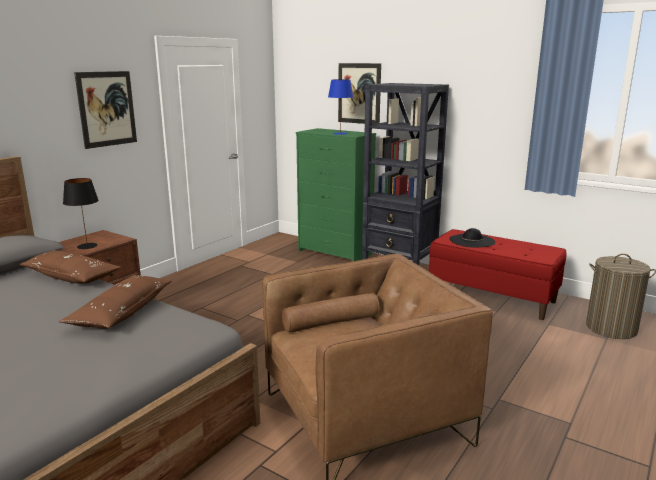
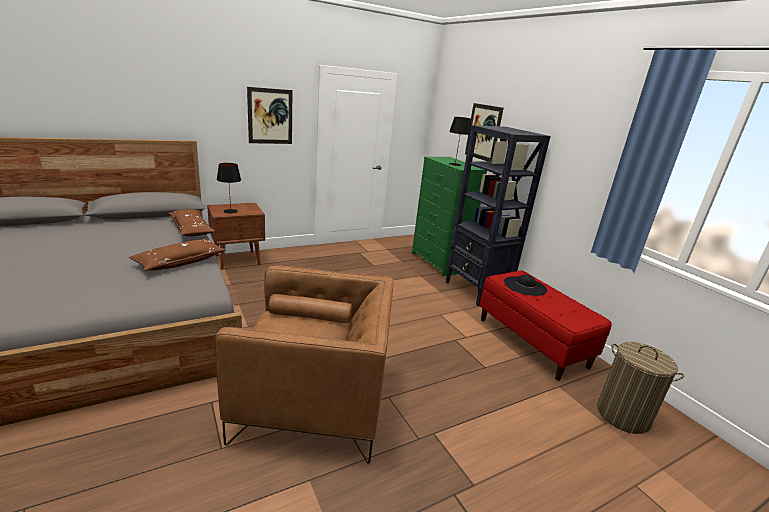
camera: 25 degrees right, 5 degrees up
blue table lamp [328,79,353,135] -> black table lamp [449,117,471,166]

